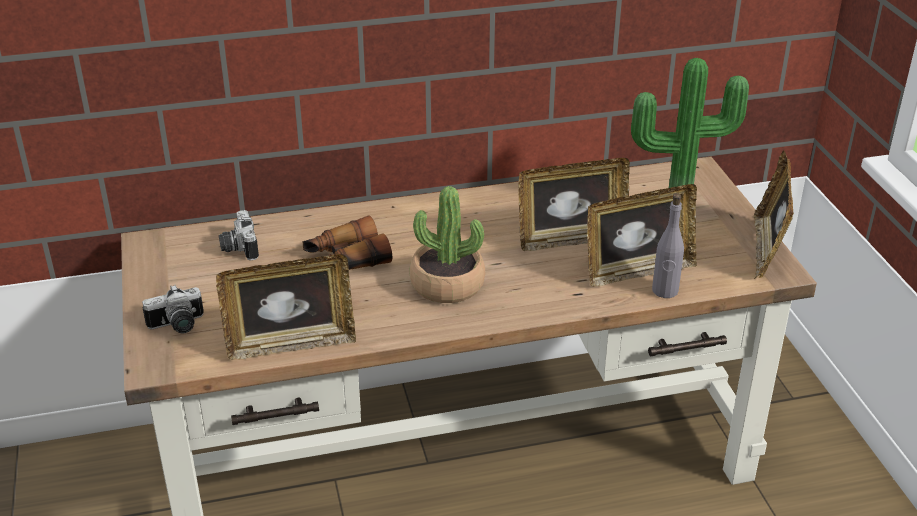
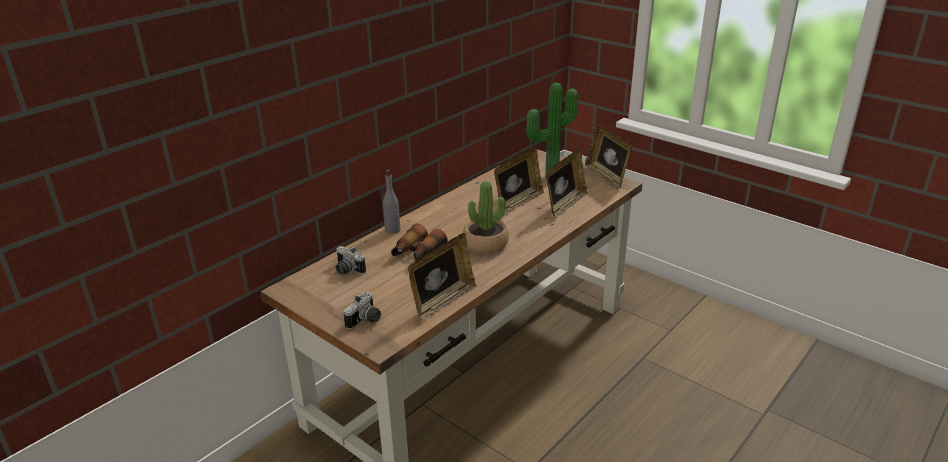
camera: 35 degrees left, 5 degrees down
grey bottle [652,193,684,298] -> grey bottle moved to [383,169,400,234]

